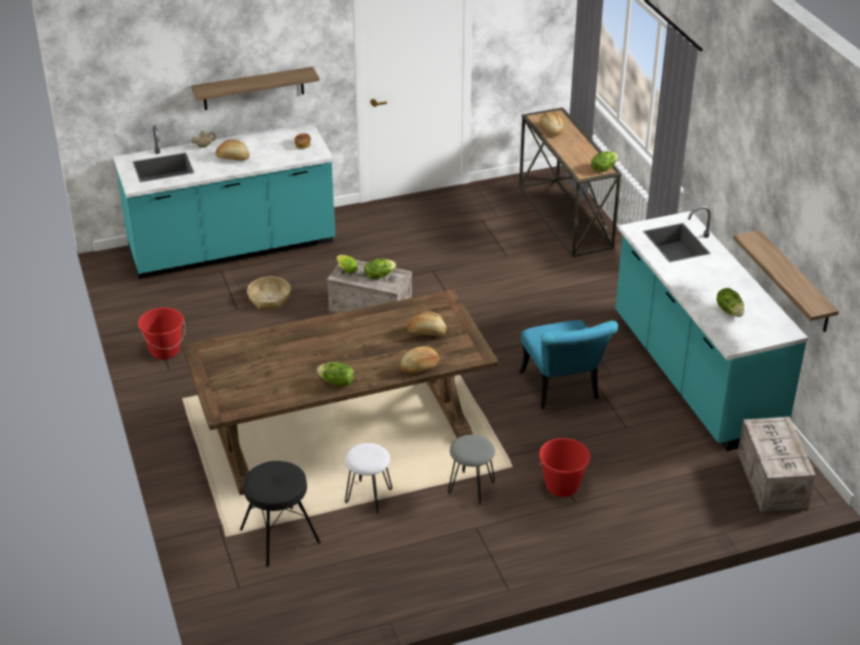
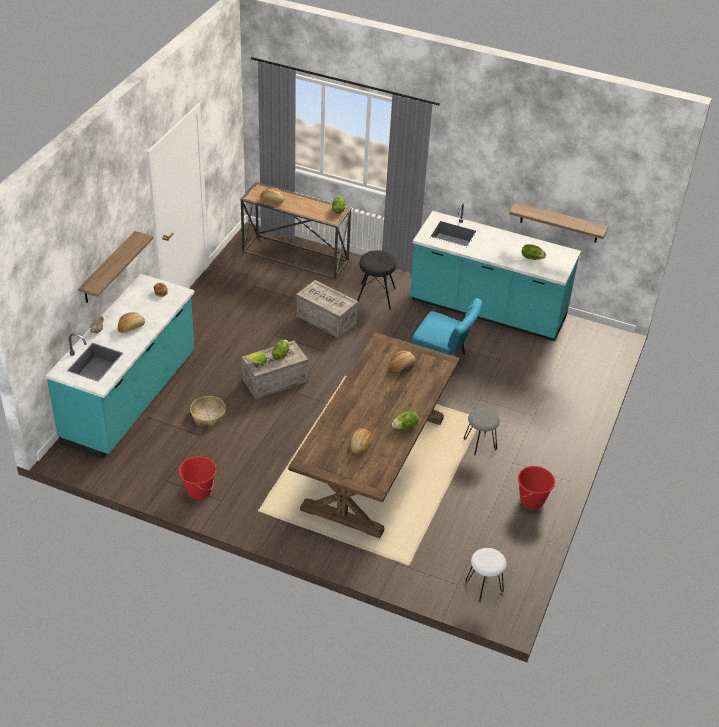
camera: 50 degrees left, 5 degrees up
black stool [240,461,321,567] -> black stool moved to [357,250,396,310]
white stool [345,443,392,513] -> white stool moved to [465,548,507,602]
bread [400,346,439,373] -> bread moved to [351,428,373,454]
red bucket [538,438,591,497] -> red bucket moved to [518,466,555,509]
crate [737,417,816,512] -> crate moved to [296,280,358,339]

